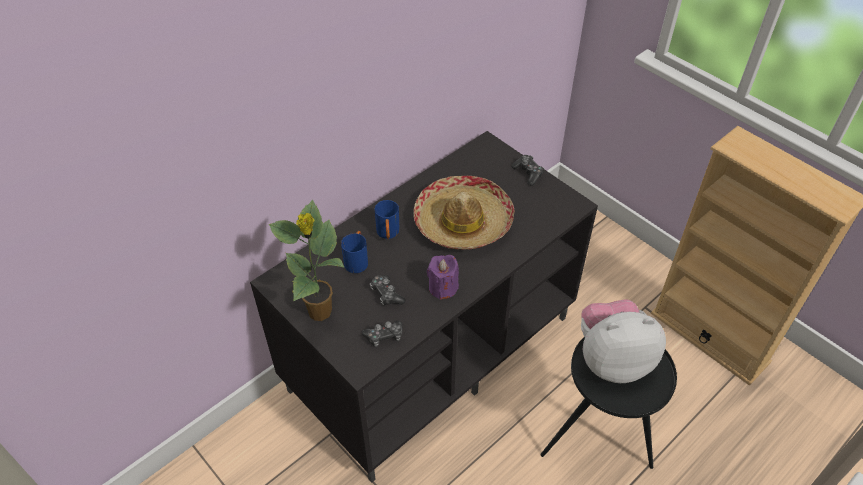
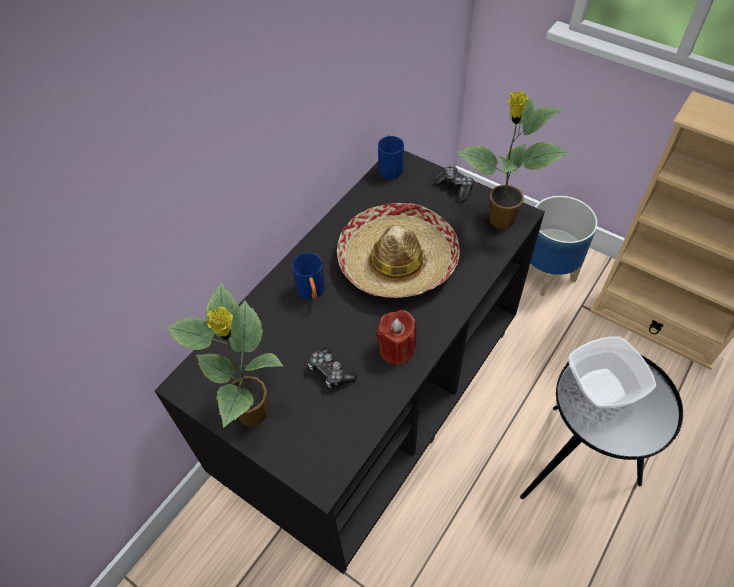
camera: 10 degrees left, 5 degrees up
blue mug [341,231,368,273] -> blue mug moved to [378,134,404,179]
game controller [362,321,403,347] -> none
purple candle [427,255,459,300] -> red candle [376,310,416,366]
plush toy [581,299,666,383] -> bowl [568,336,656,409]
none -> potted plant [457,91,569,229]
none -> planter [531,196,597,296]

